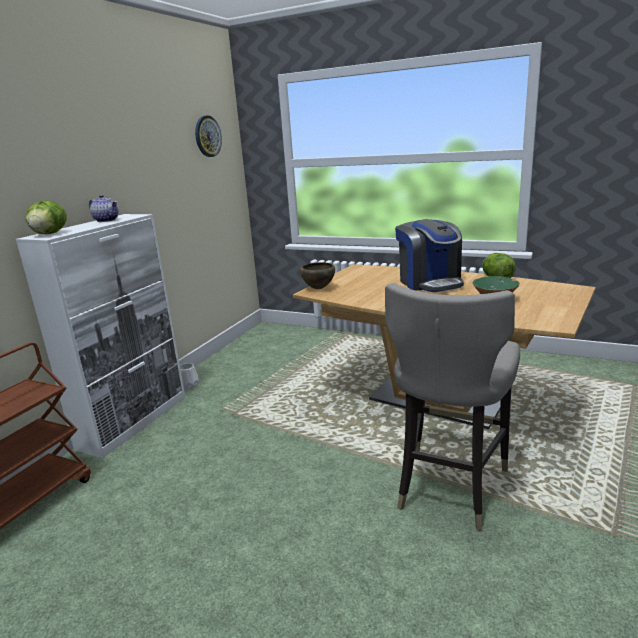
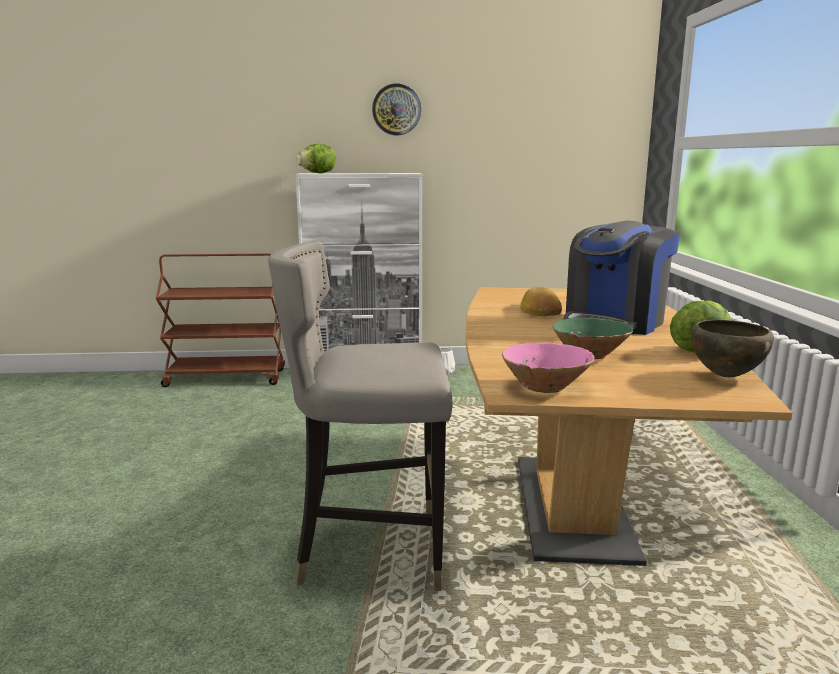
camera: 60 degrees right, 5 degrees down
teapot [89,195,119,222] -> none
wall clock [195,116,222,157] -> wall clock moved to [372,84,421,135]
brown bowl [300,262,335,289] -> brown bowl moved to [691,320,774,377]
none -> pink bowl [502,343,595,393]
none -> bread [520,287,562,316]

